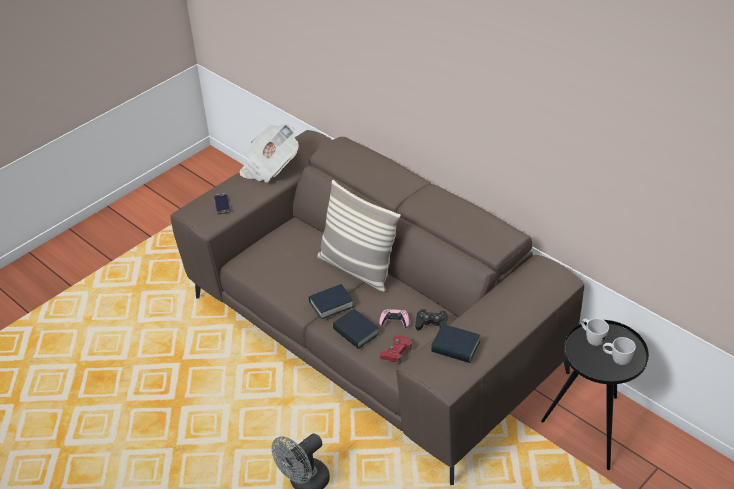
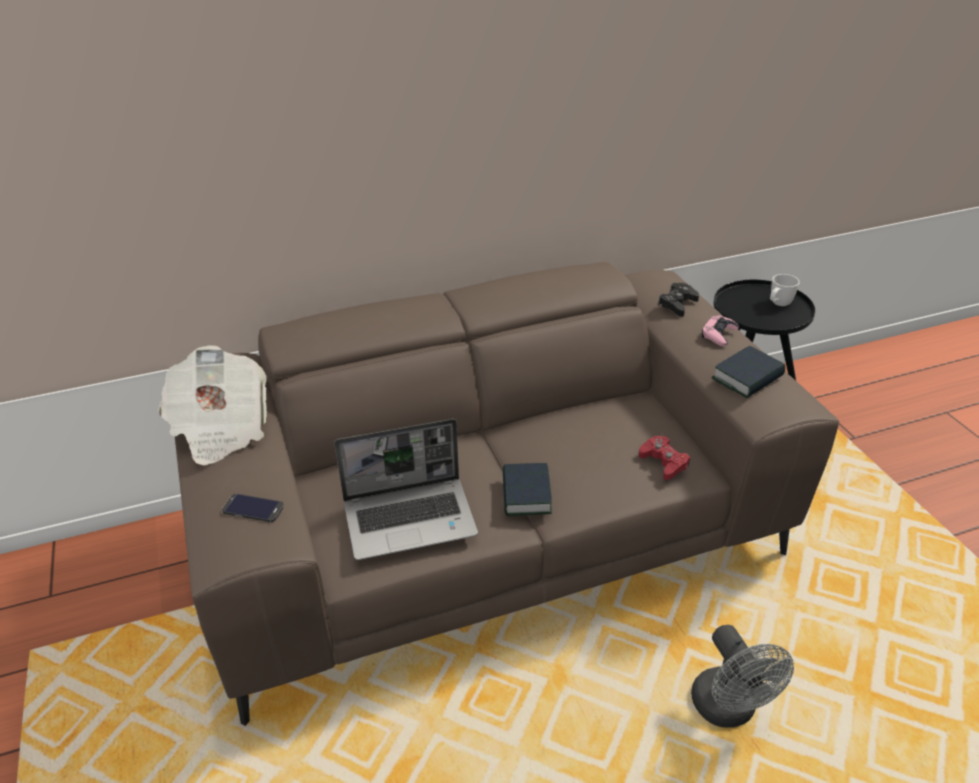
camera: 65 degrees left, 5 degrees down
pillow [317,180,401,292] -> none
book [332,309,379,349] -> none
pink game controller [379,309,409,328] -> pink game controller moved to [702,315,739,346]
black game controller [416,309,448,330] -> black game controller moved to [658,283,699,317]
white mug [581,318,609,346] -> none
none -> laptop [334,419,478,560]

